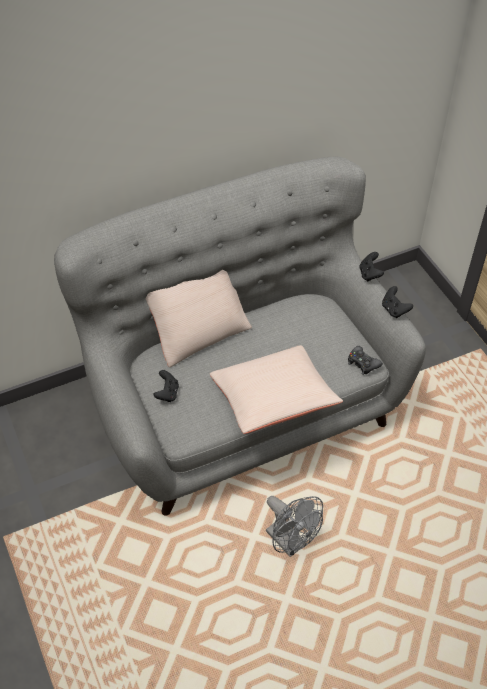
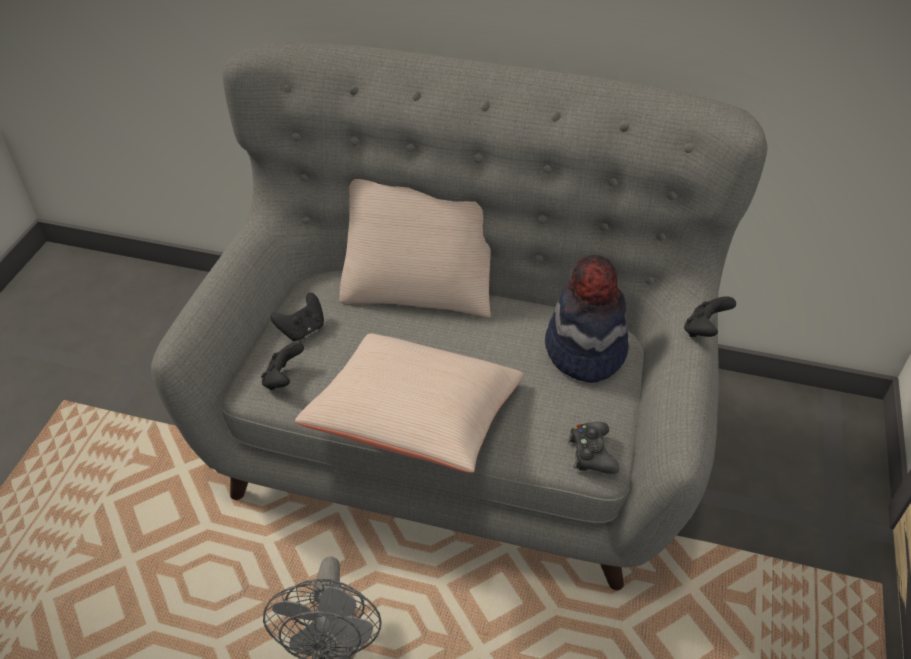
camera: 40 degrees right, 5 degrees down
black game controller [382,286,413,318] -> black game controller moved to [261,342,304,390]
none -> hat [545,255,629,383]

